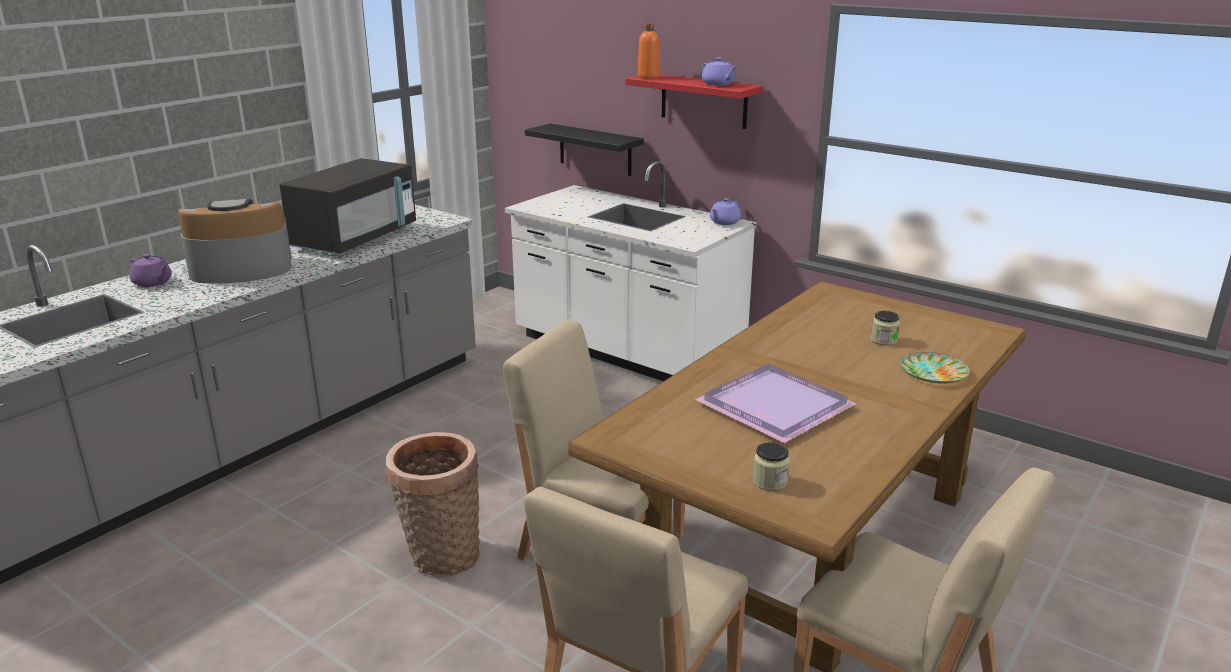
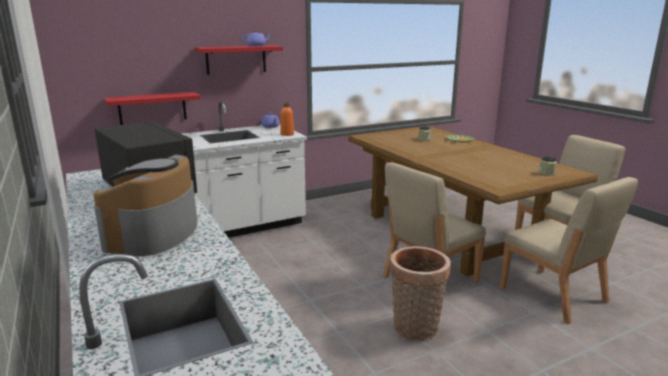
camera: 65 degrees left, 5 degrees down
purple teapot [129,254,172,287] -> none
black shelf [525,124,644,176] -> red shelf [105,92,201,125]
orange bottle [638,24,659,79] -> orange bottle moved to [280,102,294,136]
purple tray [695,364,856,443] -> none

